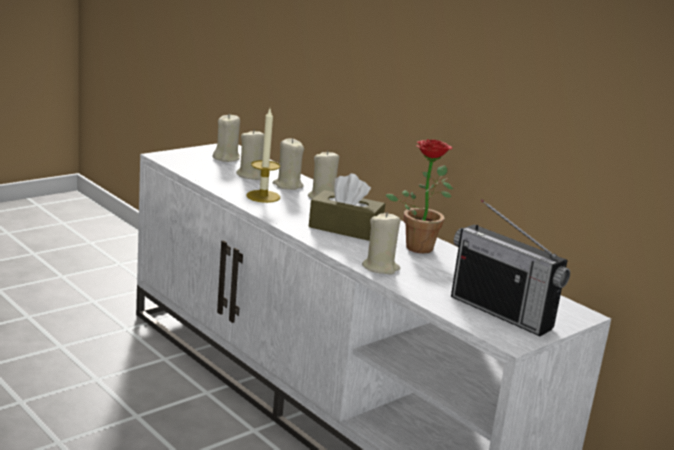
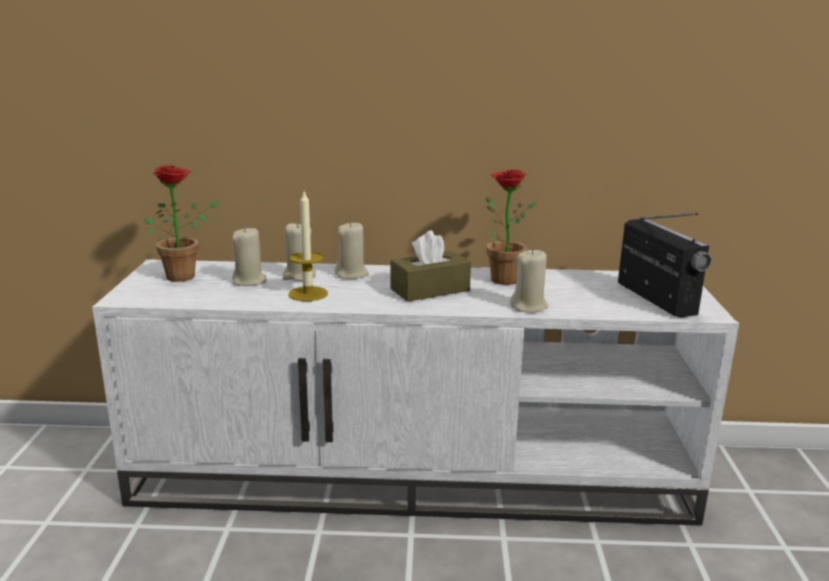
camera: 45 degrees left, 0 degrees up
beige candle [213,114,240,162] -> potted plant [144,165,222,282]
radio [451,199,570,336] -> radio turned 105 degrees counterclockwise [618,213,712,317]

